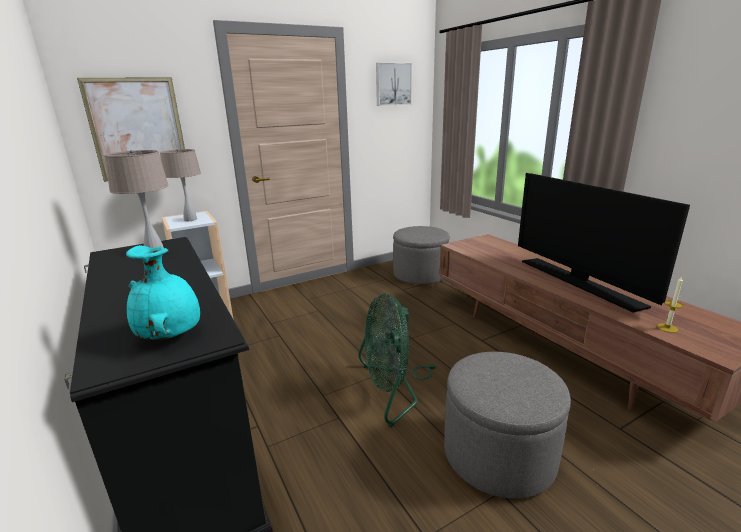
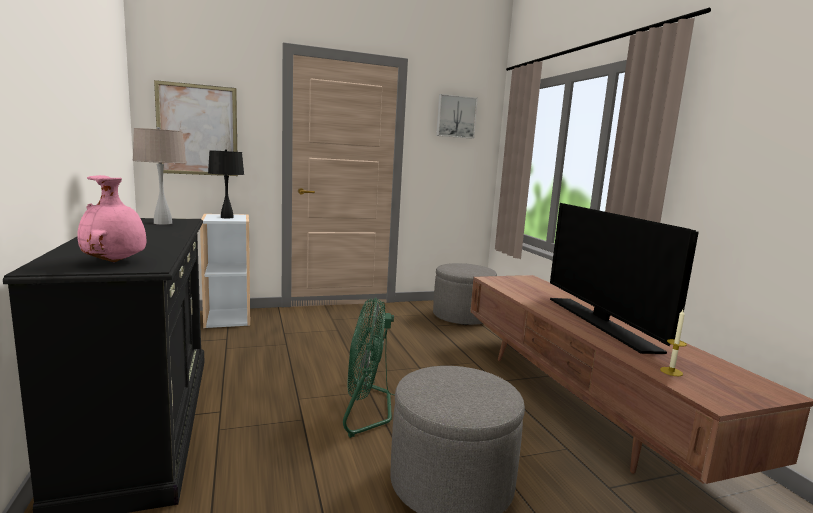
camera: 10 degrees right, 10 degrees down
turquoise vase [126,245,200,340] -> pink vase [77,175,147,262]
beige table lamp [160,149,201,221] -> black table lamp [208,149,244,218]

